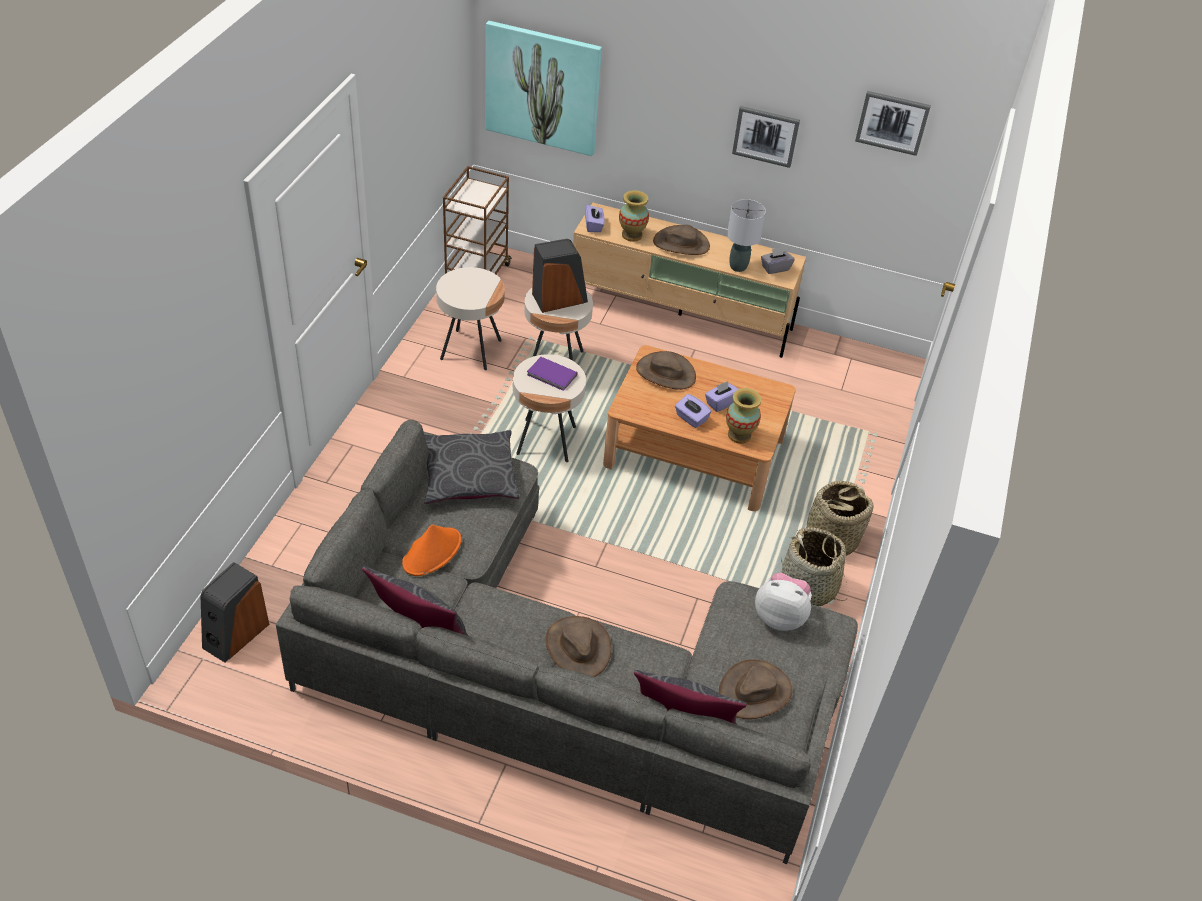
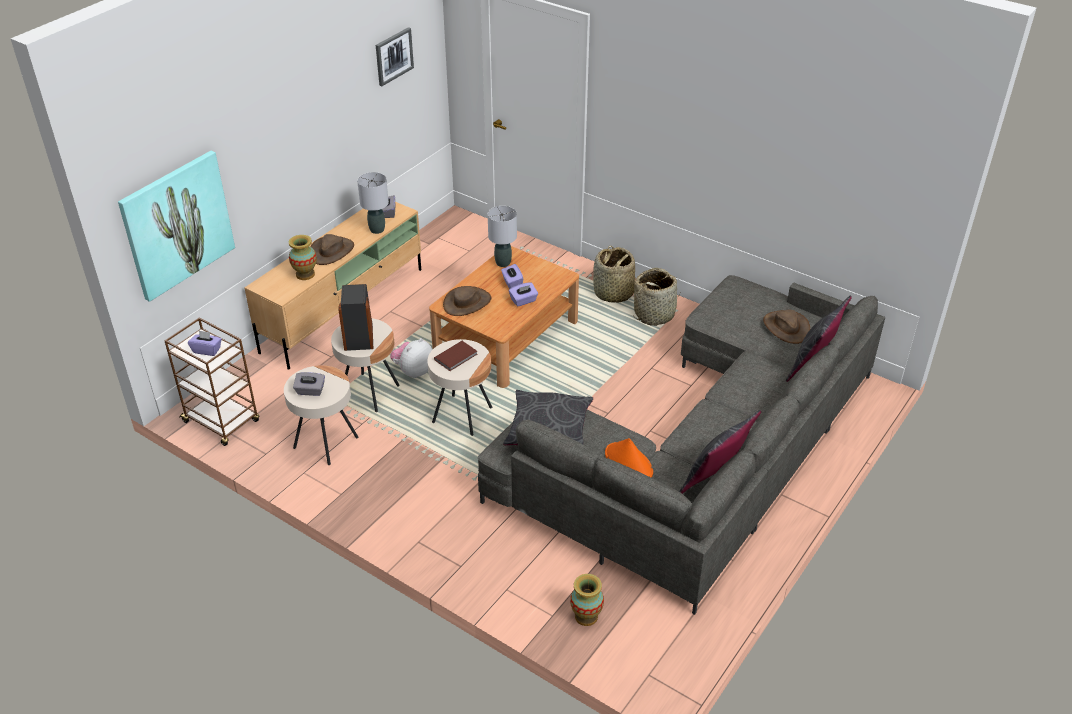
camera: 70 degrees left, 5 degrees down
speaker [200,562,269,663] -> none
purple book [527,357,578,391] -> brown book [434,341,478,371]
brown hat [546,616,611,677] -> none
purple tissue box [585,205,605,232] -> purple tissue box moved to [188,330,222,356]
vase [726,388,761,444] -> vase moved to [570,574,604,626]
picture [732,106,800,168] -> none
plush toy [755,573,812,631] -> plush toy moved to [390,338,432,378]
none -> grey tissue box [293,372,325,396]
none -> grey table lamp [488,206,517,267]

